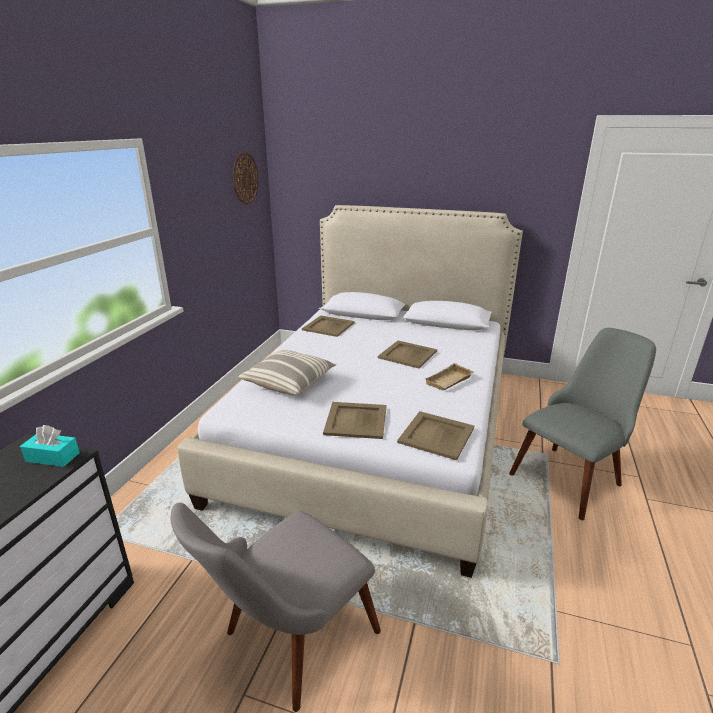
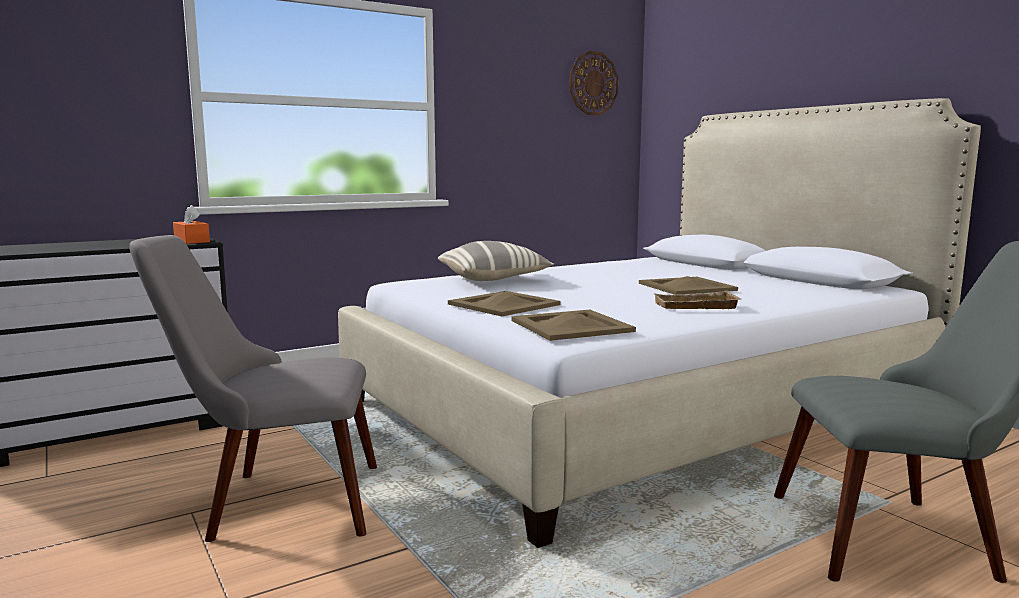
camera: 40 degrees right, 15 degrees down
turquoise tissue box [20,425,80,467] -> orange tissue box [173,205,210,244]
beige tray [302,316,355,337] -> none

